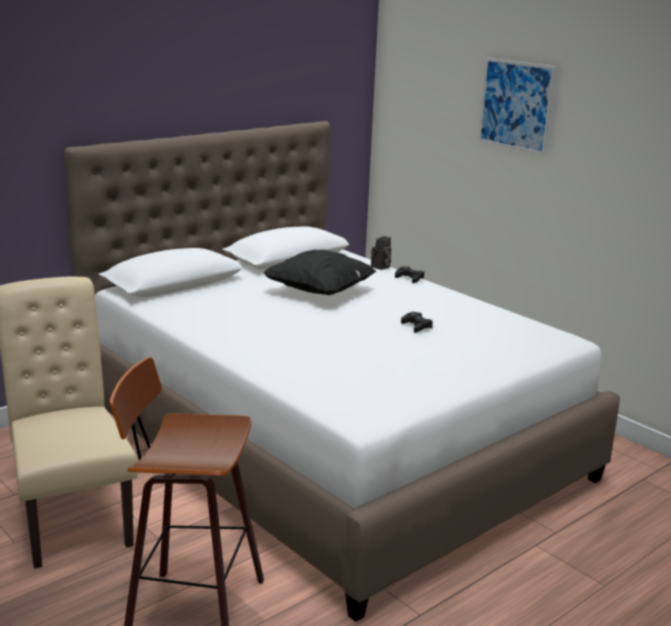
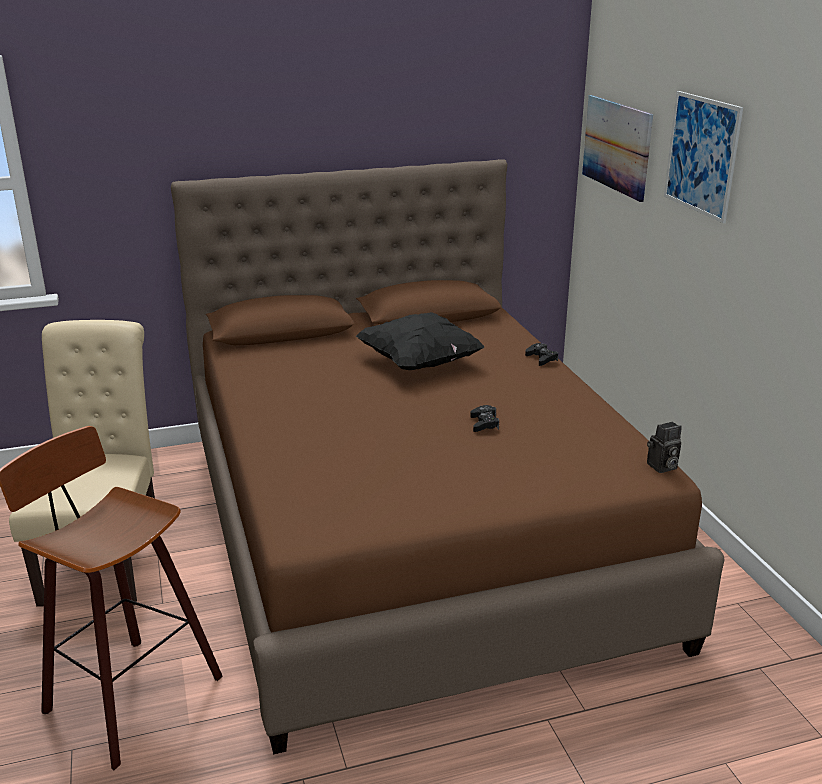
camera: 25 degrees right, 5 degrees up
white bed [64,121,620,622] -> brown bed [171,159,725,754]
camera [371,236,391,270] -> camera moved to [647,422,682,473]
none -> picture [582,95,653,202]

